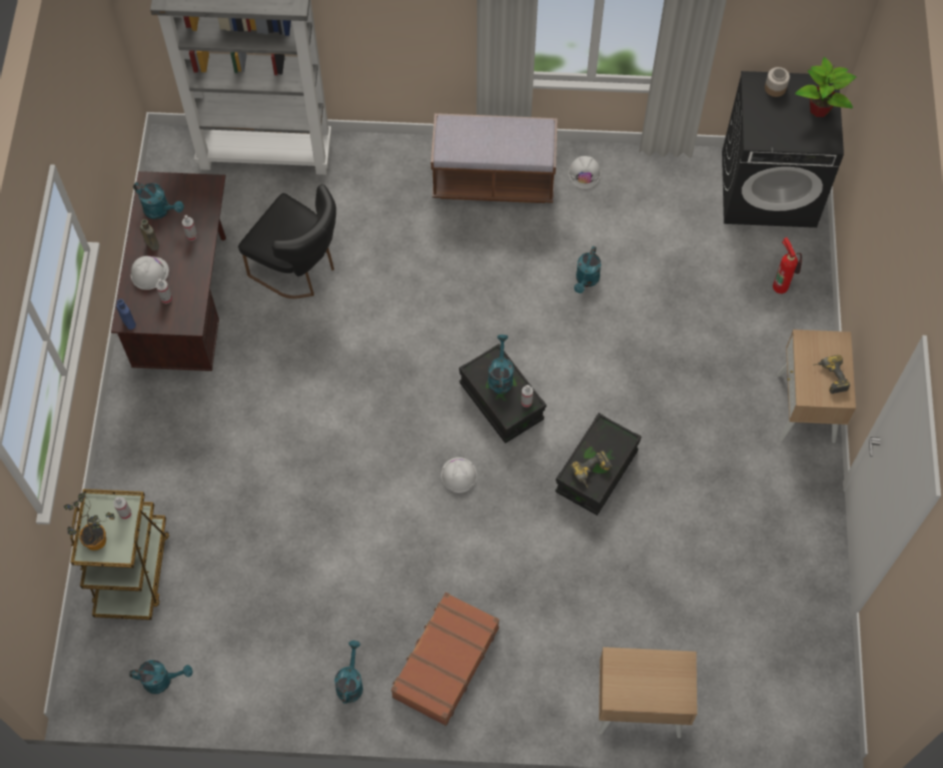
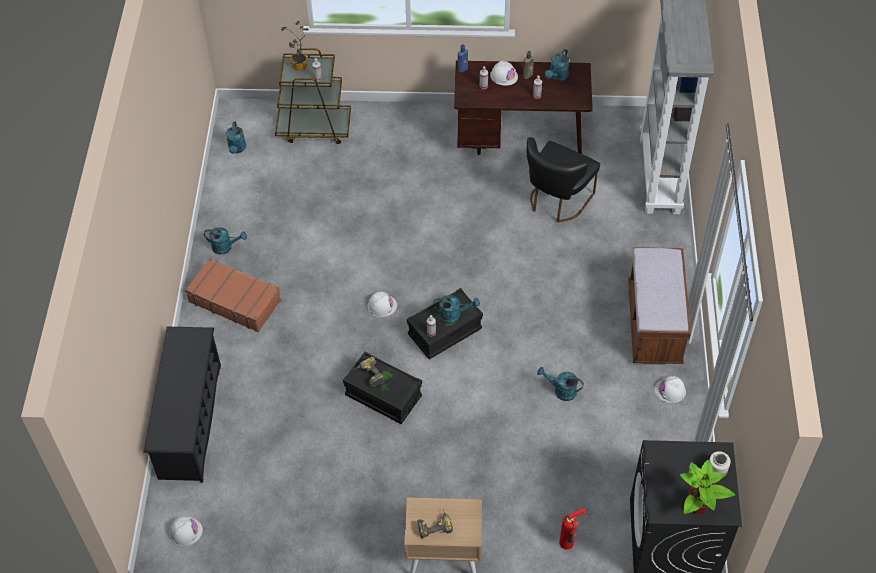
camera: 90 degrees right, 10 degrees down
beige nightstand [598,647,697,738] -> black shoe rack [143,327,221,483]
none -> white hard hat [169,516,203,546]

